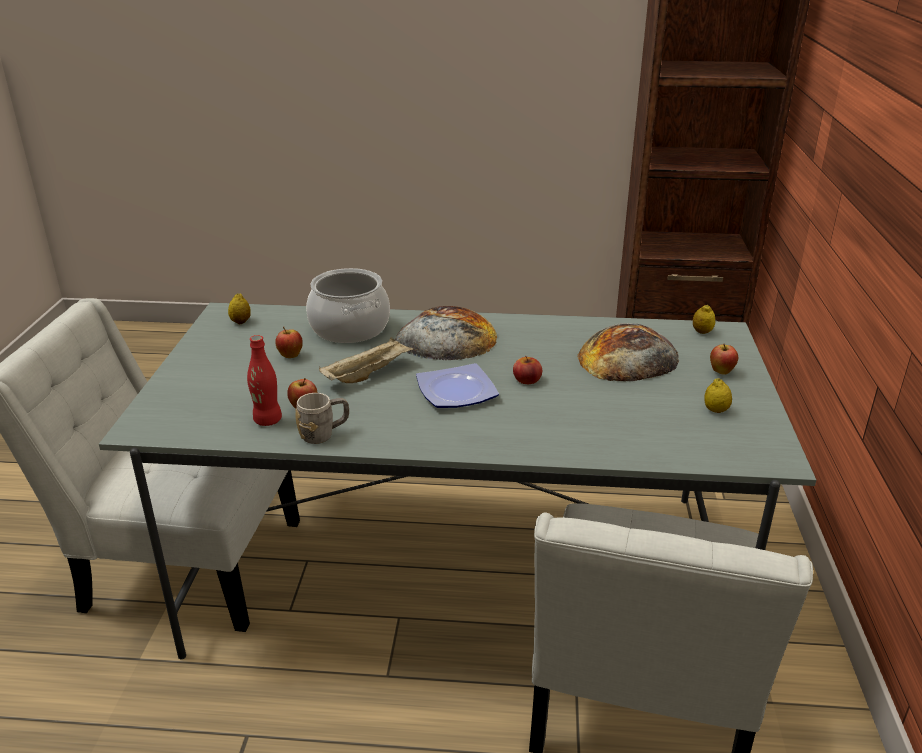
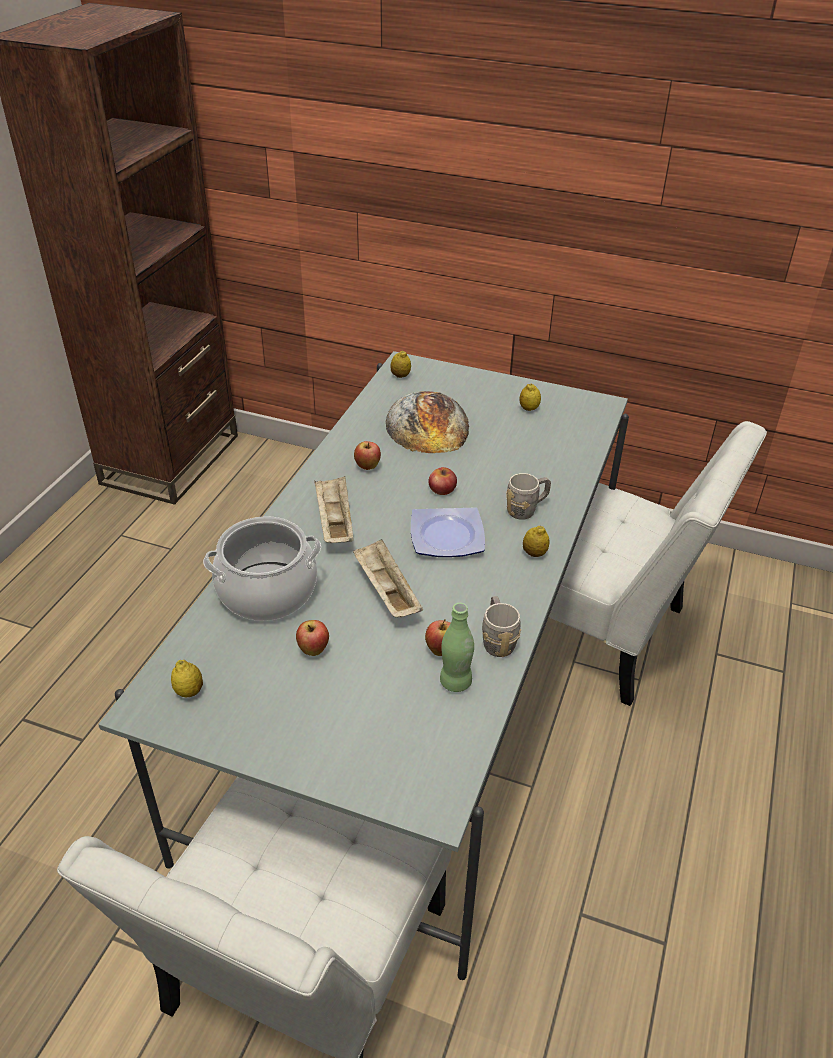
camera: 75 degrees left, 10 degrees up
red bottle [247,335,282,426] -> green bottle [440,603,474,692]
bread [395,306,497,360] -> beige tray [314,476,353,543]
apple [710,344,738,375] -> apple moved to [354,441,381,470]
none -> grey mug [506,473,551,520]
none -> lemon [523,526,549,557]

